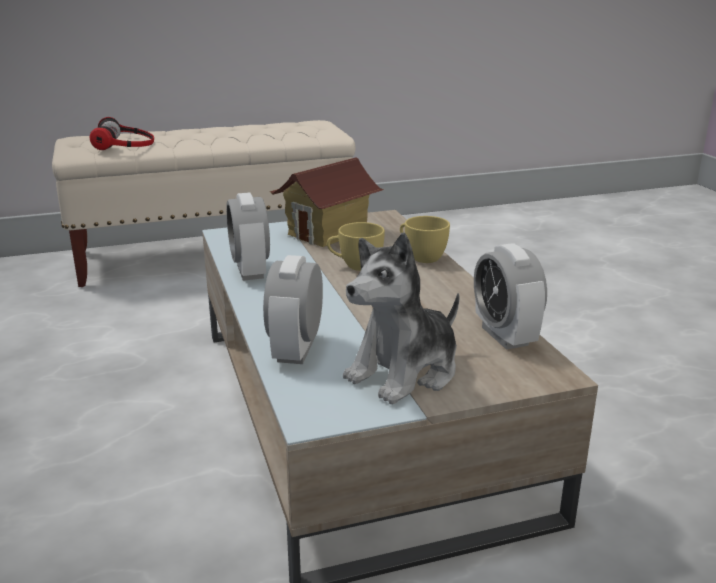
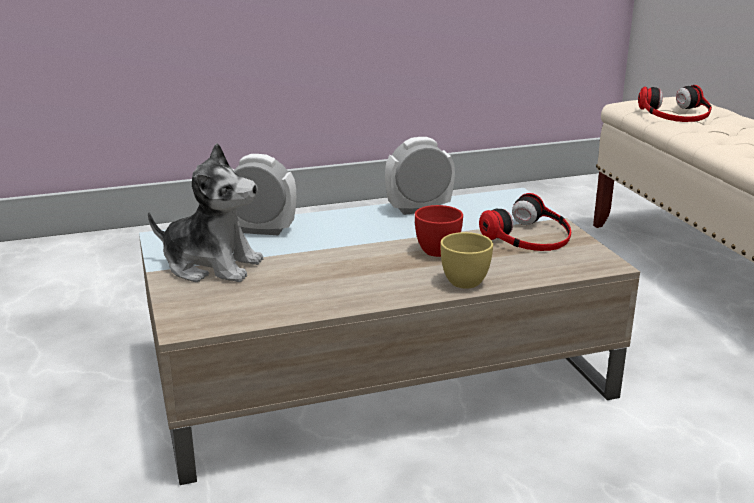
camera: 90 degrees right, 0 degrees up
toy house [270,157,384,247] -> headphones [479,193,571,251]
yellow cup [327,222,385,271] -> red cup [415,205,463,257]
plush toy [343,233,459,404] -> plush toy turned 150 degrees clockwise [148,143,263,282]
alarm clock [474,243,547,350] -> none

